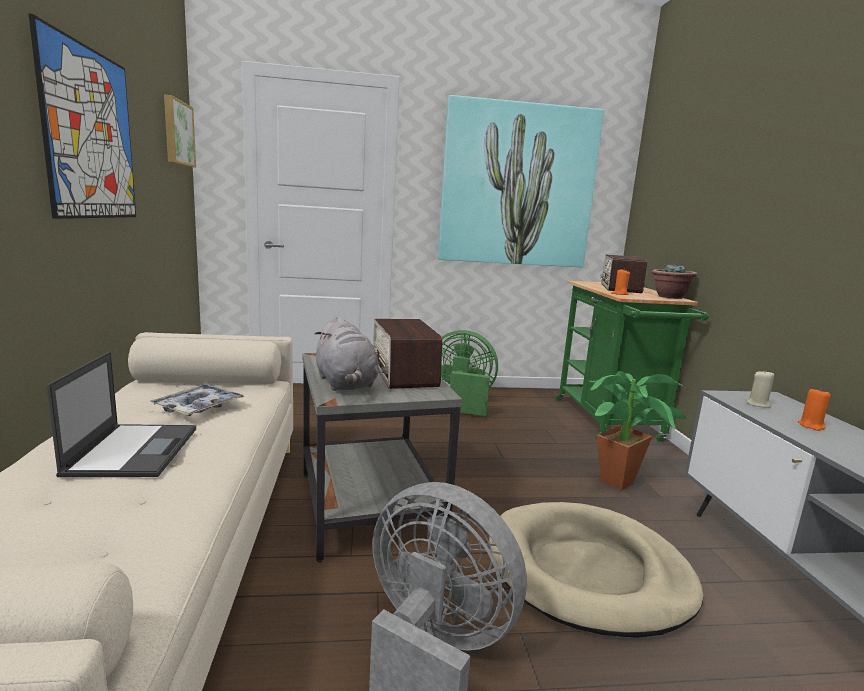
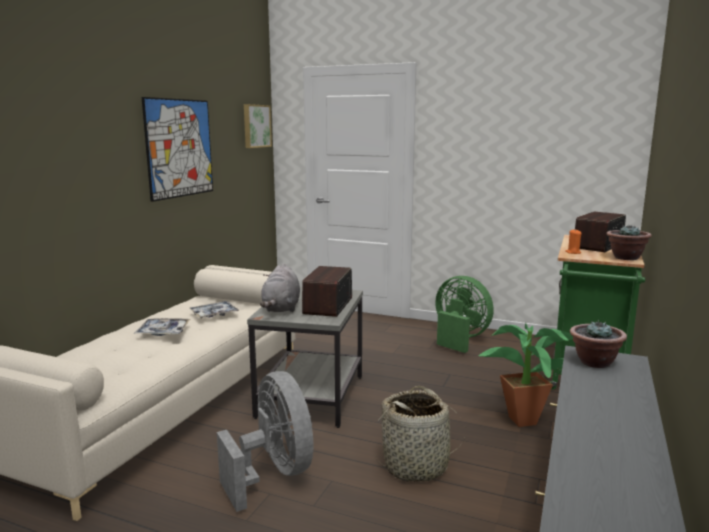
camera: 30 degrees right, 0 degrees up
laptop [46,352,196,477] -> tray [134,318,190,336]
picture [438,95,604,268] -> none
beige dog bed [489,502,703,638] -> basket [374,386,465,482]
beige candle [746,370,774,408] -> potted plant [570,320,627,368]
orange candle [798,388,831,431] -> none

